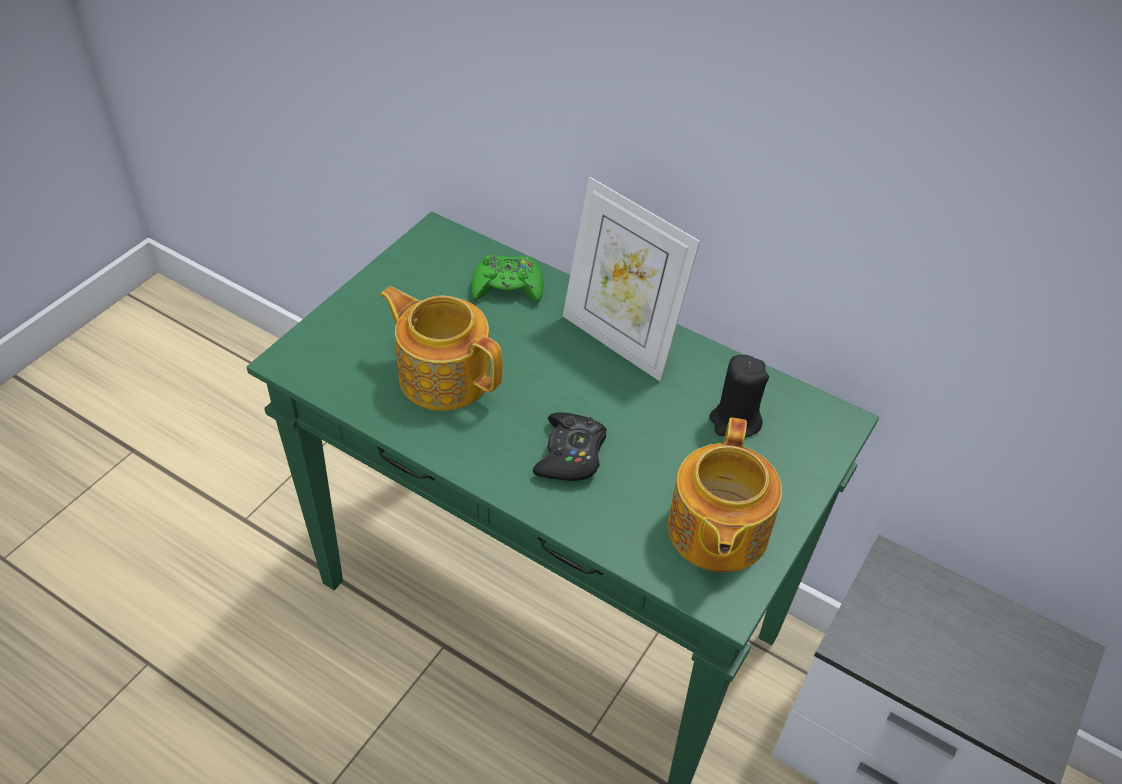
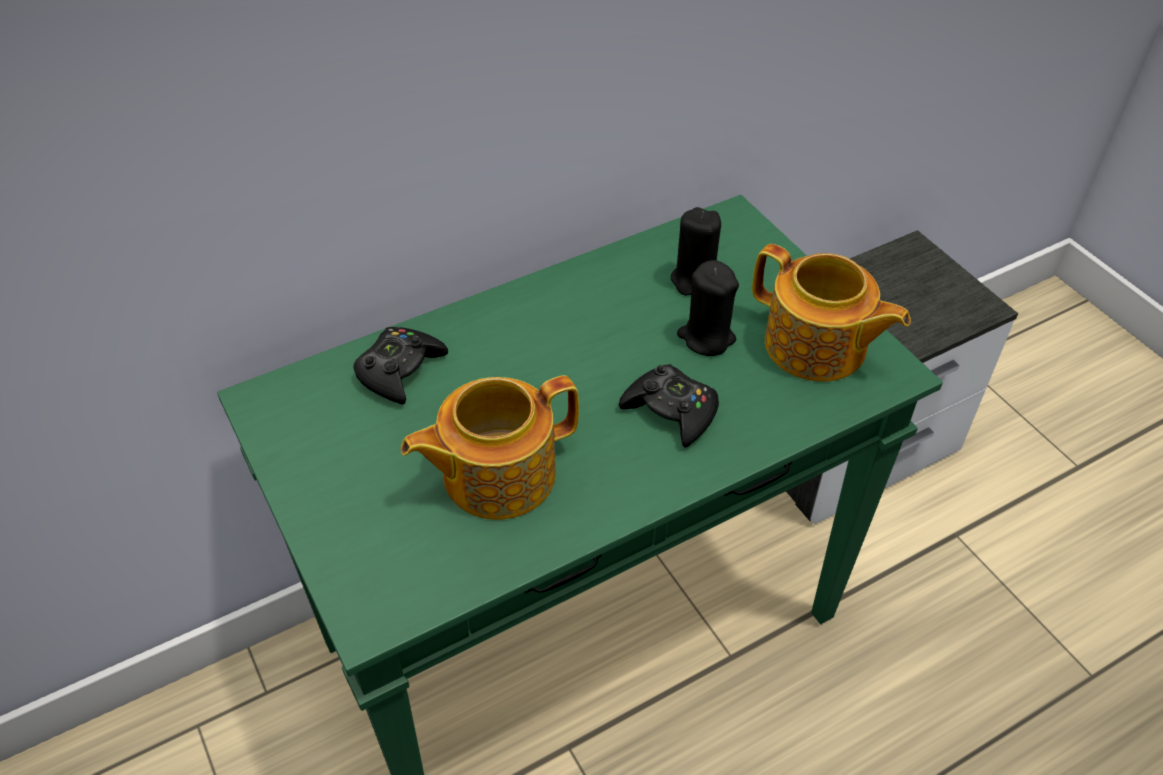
camera: 60 degrees left, 0 degrees up
green game controller [471,255,544,303] -> black game controller [354,327,448,404]
picture frame [563,177,700,382] -> none
none -> black candle [677,260,739,356]

